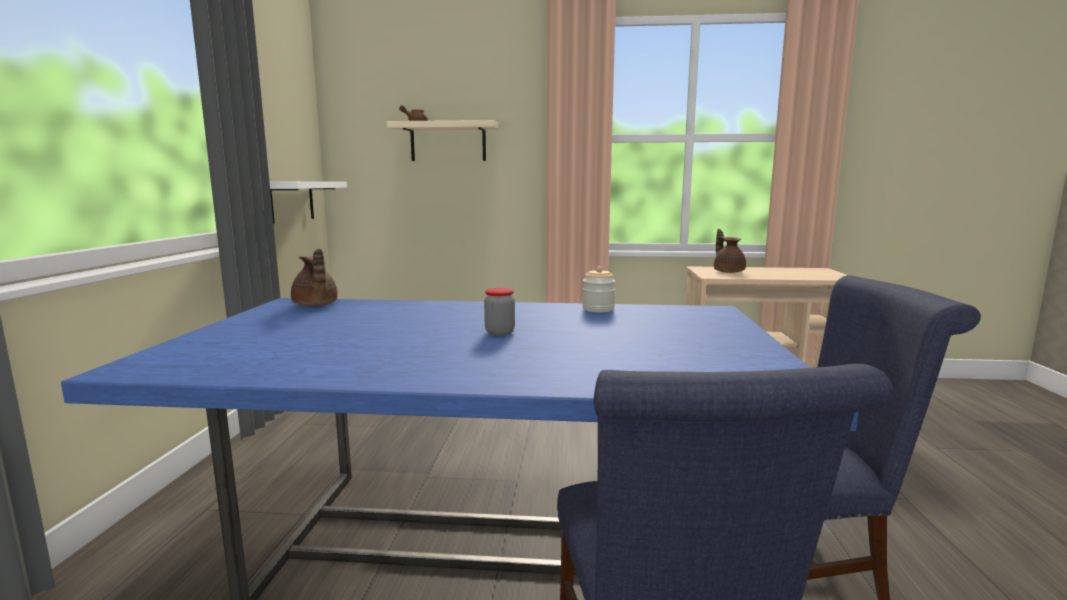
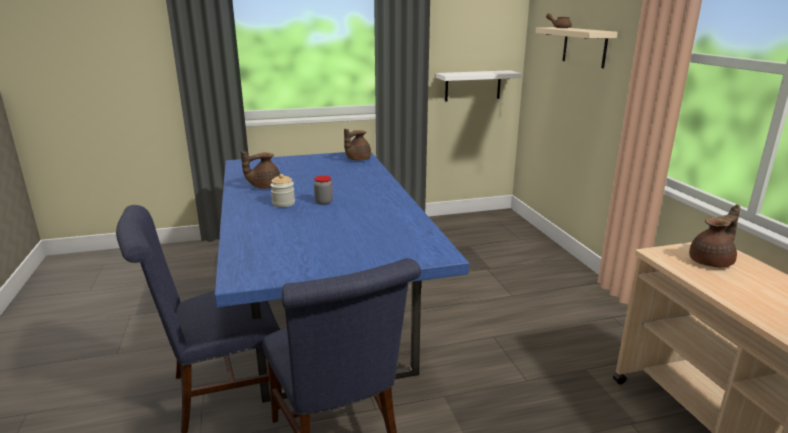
camera: 70 degrees right, 10 degrees up
jar [582,266,615,312] -> jar moved to [270,174,295,207]
none -> brown teapot [241,151,280,189]

